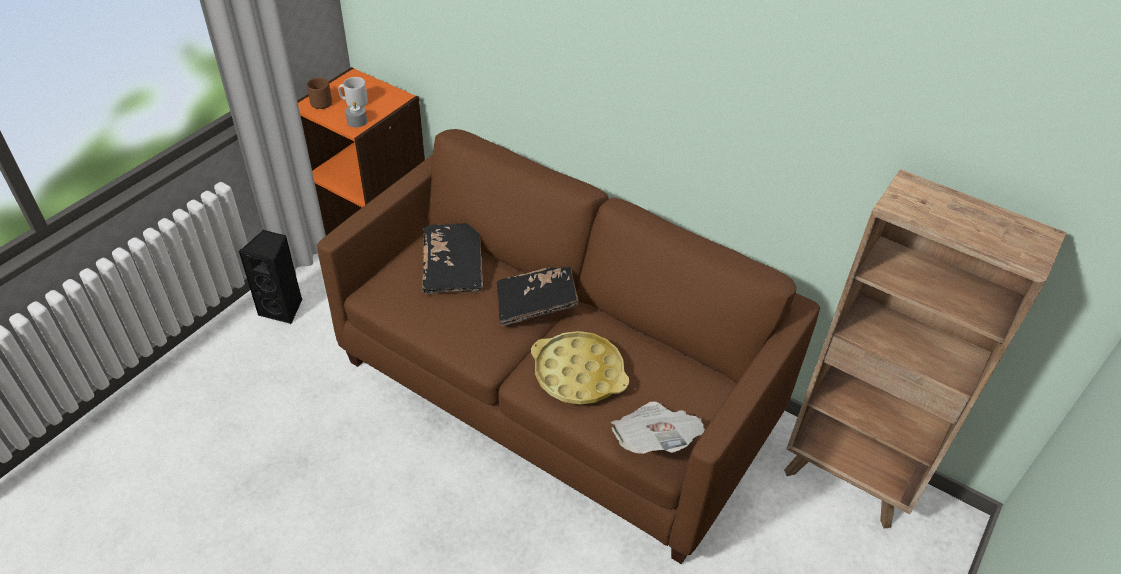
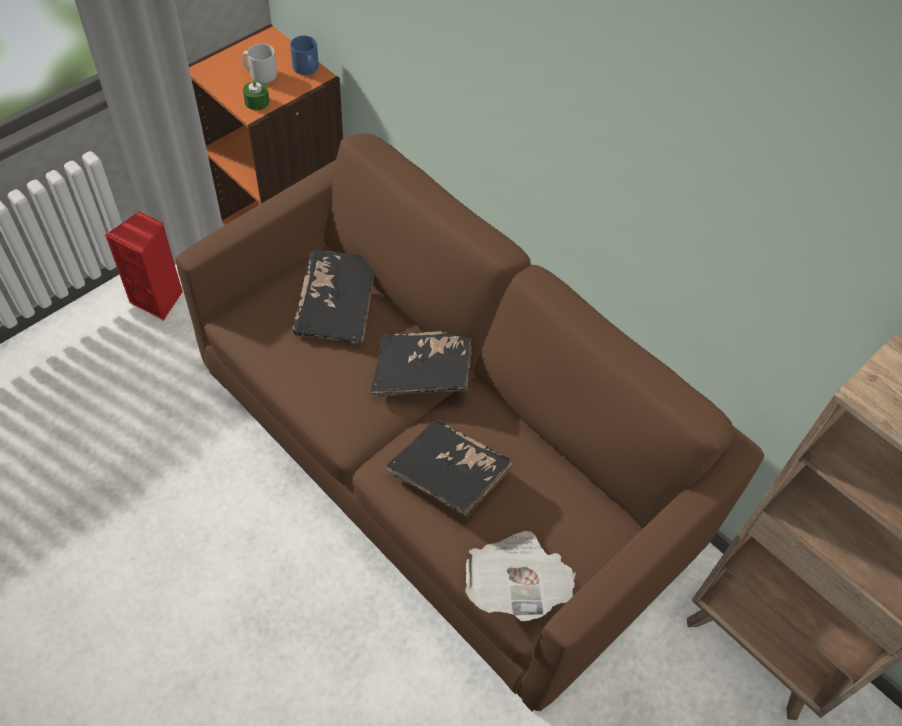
camera: 10 degrees right, 10 degrees up
black speaker [239,230,302,324] -> red speaker [105,211,183,321]
brown mug [307,78,332,109] -> none
grey candle [345,101,367,127] -> green candle [243,78,269,110]
yellow tray [531,331,629,405] -> black book [386,420,513,517]
none -> blue mug [290,36,319,75]

